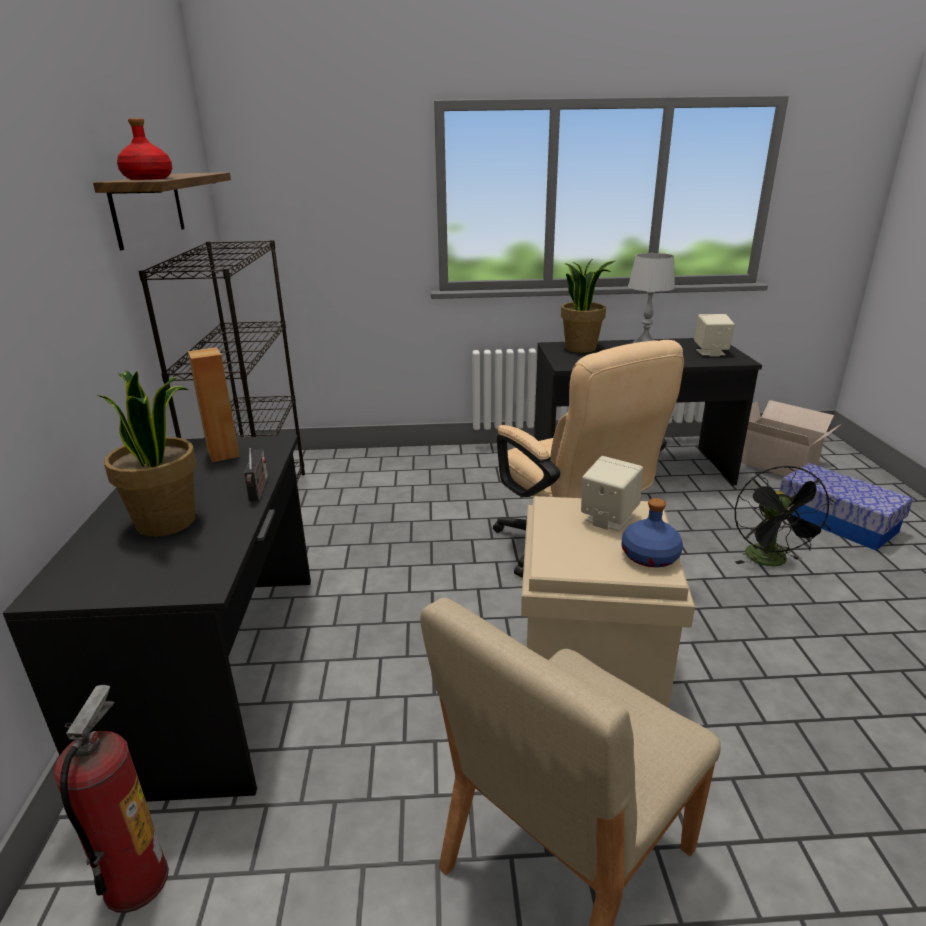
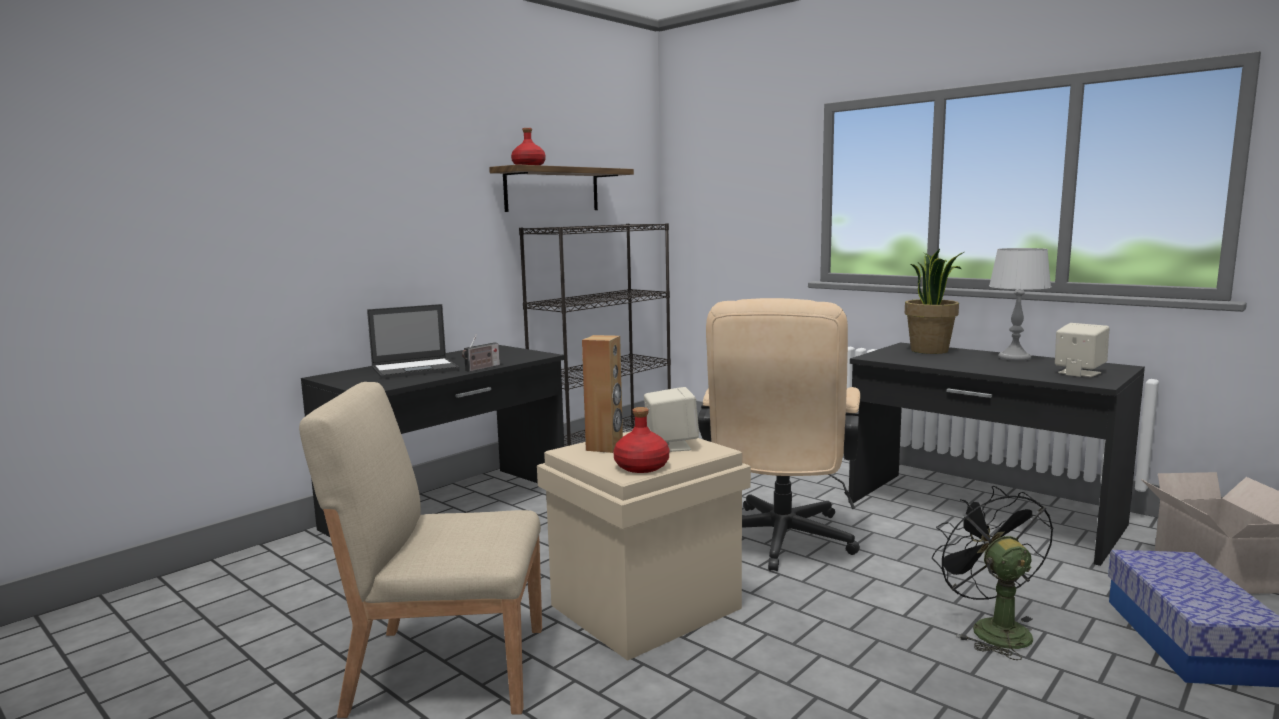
camera: 45 degrees right, 15 degrees down
fire extinguisher [54,685,169,913] -> none
potted plant [97,370,197,537] -> laptop [367,304,460,379]
brown speaker [188,347,240,462] -> brown speaker moved to [582,335,623,453]
blue bottle [622,498,683,567] -> red bottle [613,407,669,473]
black fan [735,465,836,566] -> black fan turned 120 degrees clockwise [932,486,1053,660]

